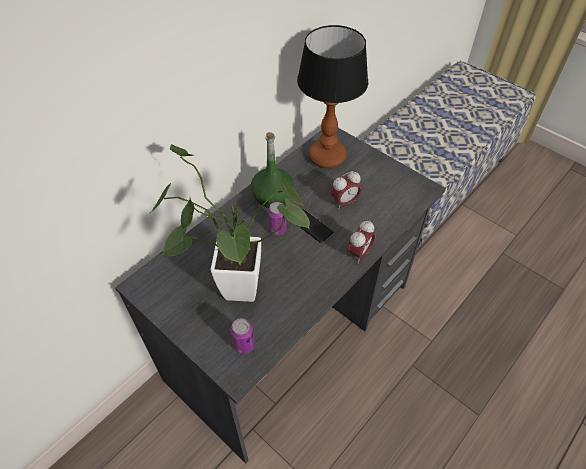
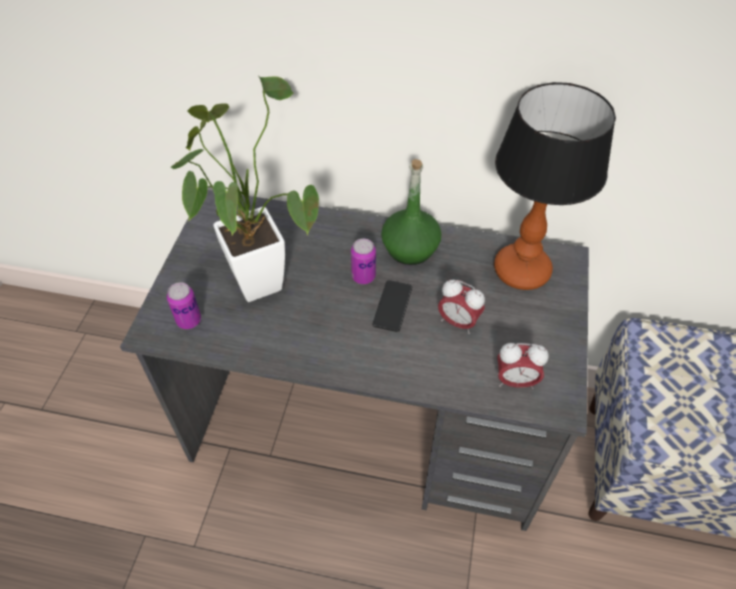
camera: 60 degrees right, 0 degrees up
alarm clock [347,220,376,264] -> alarm clock moved to [497,343,549,389]

